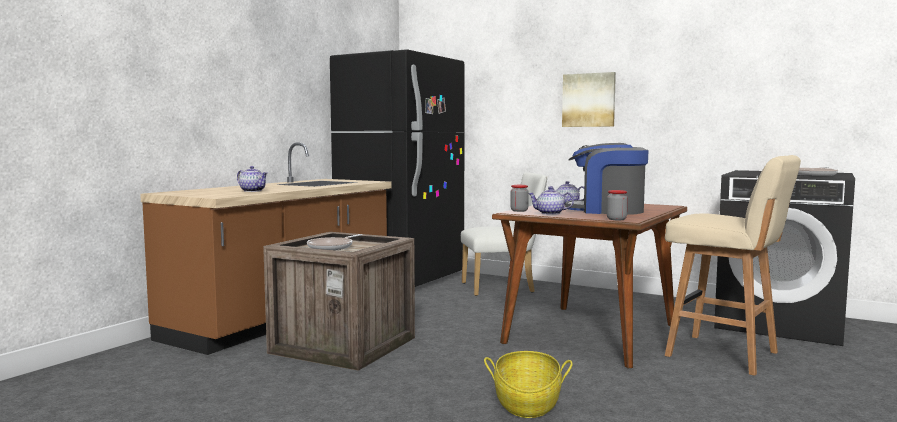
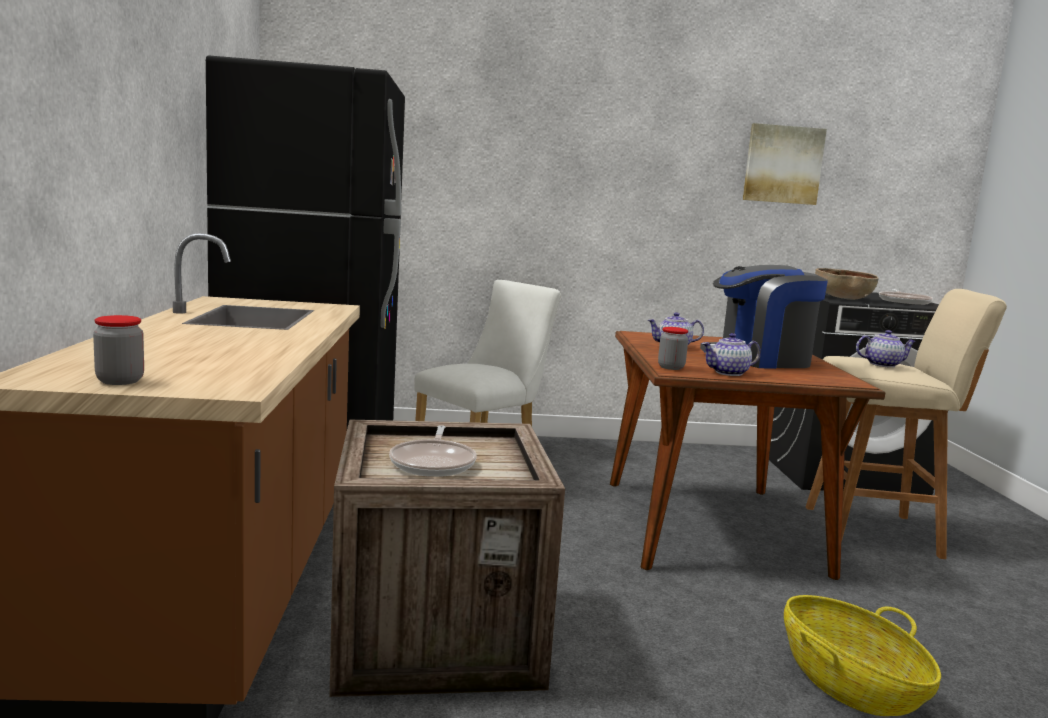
camera: 35 degrees left, 5 degrees up
teapot [237,166,268,192] -> teapot moved to [856,330,916,368]
picture [562,72,616,127] -> picture moved to [743,123,827,205]
jar [607,190,628,220] -> jar moved to [93,315,144,385]
none -> brown bowl [815,268,879,300]

